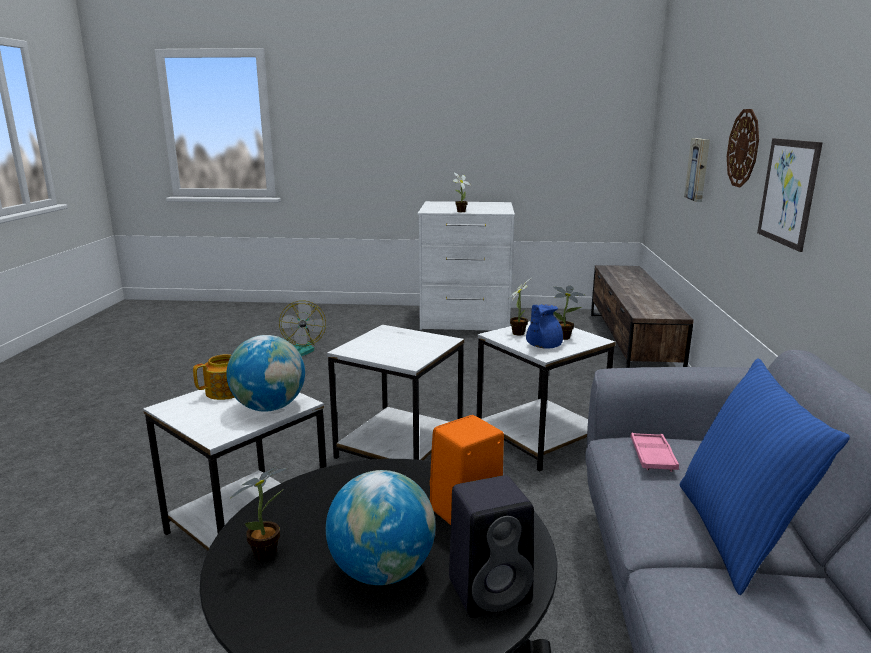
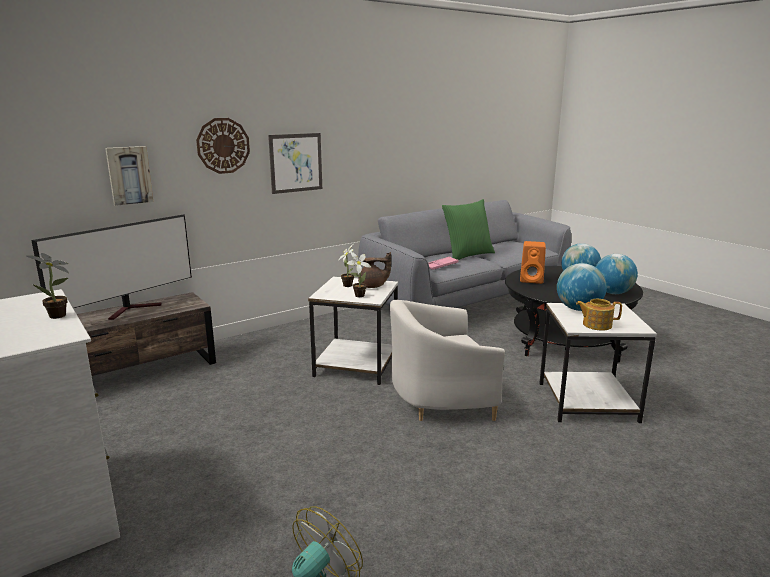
camera: 130 degrees left, 0 degrees up
potted plant [230,467,288,561] -> globe [596,254,638,294]
white side table [327,325,464,460] -> white armchair [390,300,505,421]
black speaker [449,475,534,618] -> none
blue teapot [526,304,563,349] -> brown teapot [358,252,391,288]
blue pillow [680,358,850,595] -> green pillow [442,199,495,260]
none -> television [31,214,192,320]

